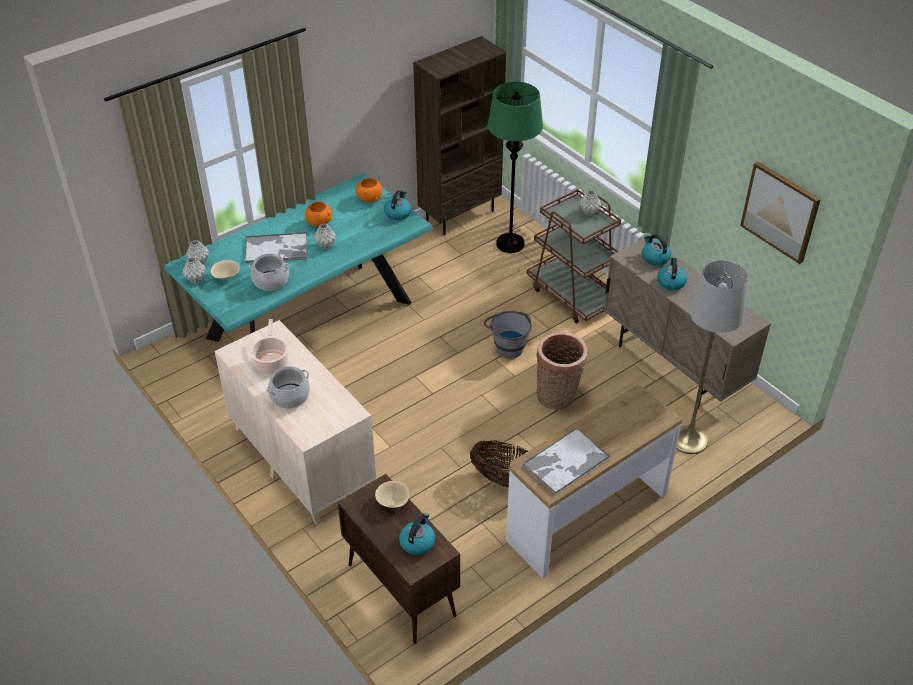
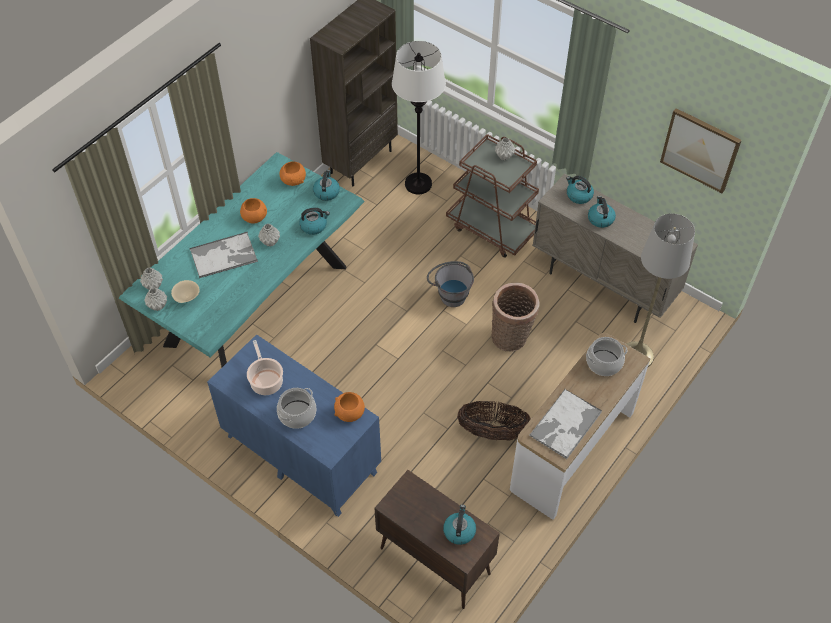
camera: 15 degrees left, 10 degrees up
beige dresser [215,320,376,526] -> blue dresser [207,334,381,517]
cooking pot [248,254,290,291] -> cooking pot moved to [586,337,628,376]
beige bowl [375,481,409,508] -> none
green floor lamp [488,82,543,253] -> white floor lamp [392,41,446,194]
none -> kettle [299,208,330,235]
none -> orange bowl [334,392,365,422]

